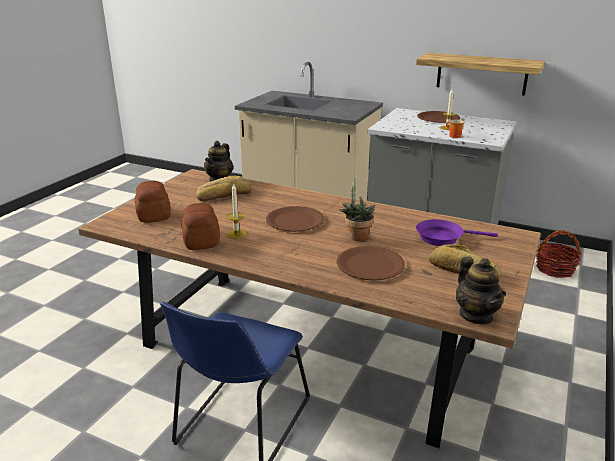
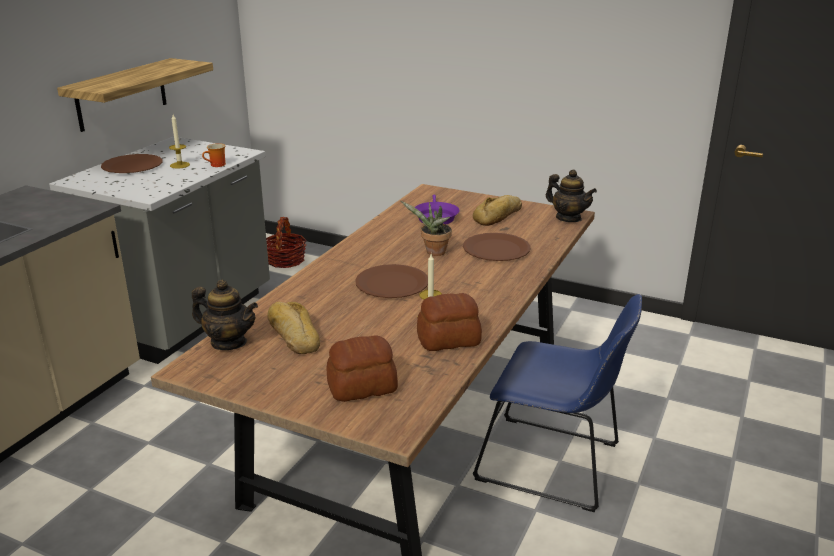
camera: 90 degrees left, 0 degrees up
teapot [456,256,506,325] -> teapot turned 60 degrees clockwise [546,170,597,222]

